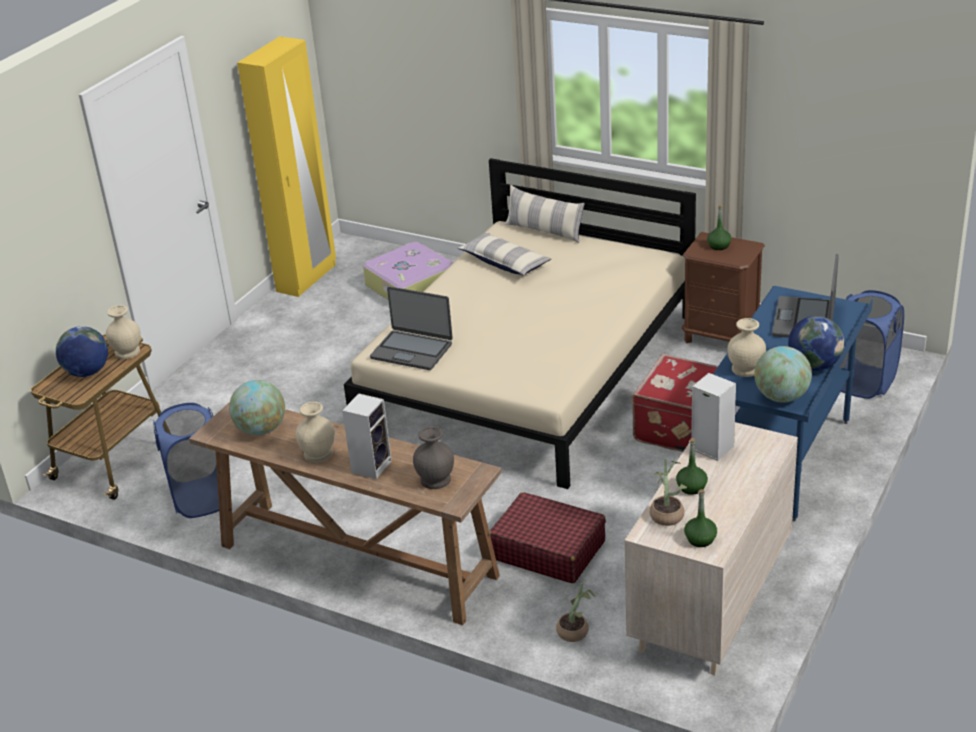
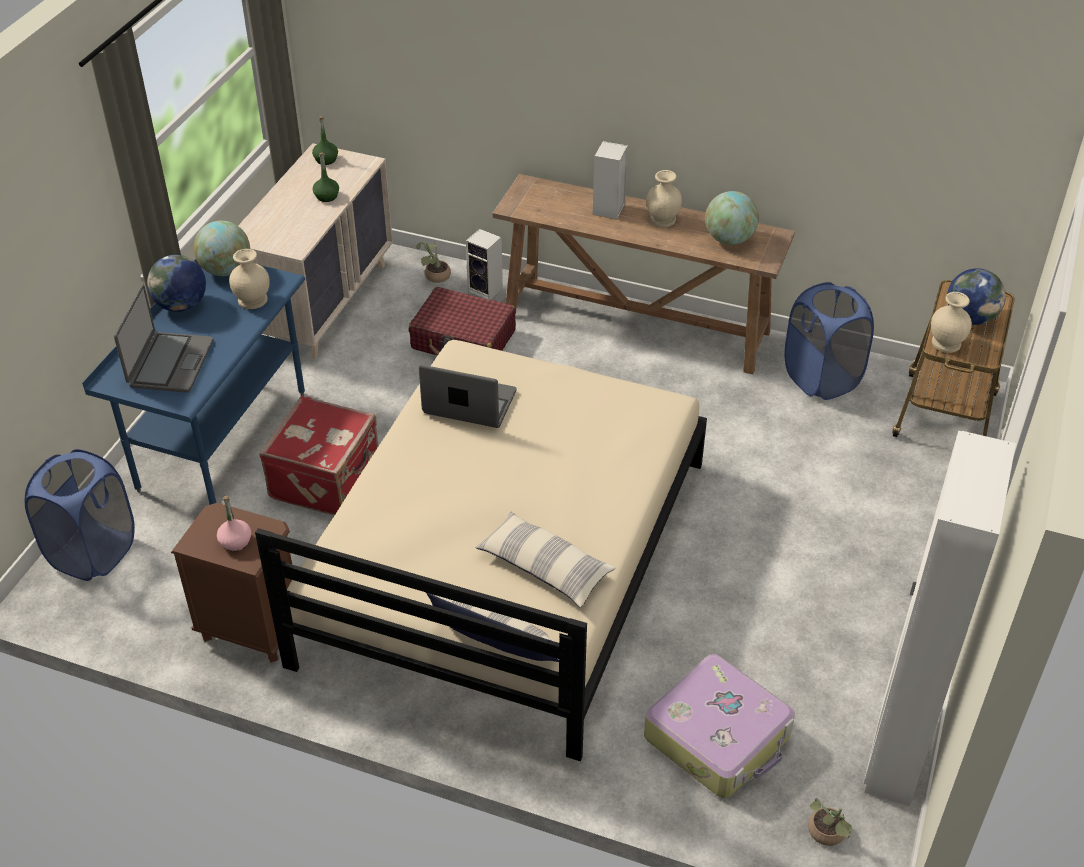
camera: 170 degrees right, 10 degrees up
yellow wardrobe [237,36,336,297] -> white wardrobe [864,431,1016,807]
laptop [370,286,453,370] -> laptop moved to [418,365,516,428]
grey vase [413,427,454,489] -> none
potted plant [650,458,687,526] -> potted plant moved to [808,798,852,846]
speaker [691,373,736,461] -> speaker moved to [466,229,503,300]
green bottle [707,204,732,250] -> pink bottle [217,496,251,552]

